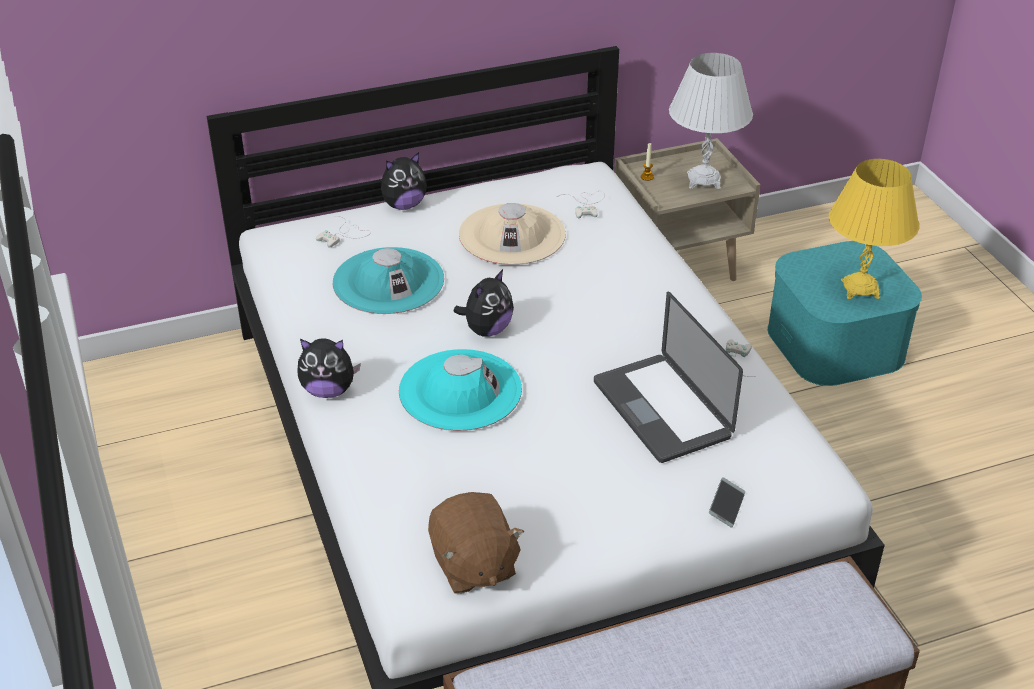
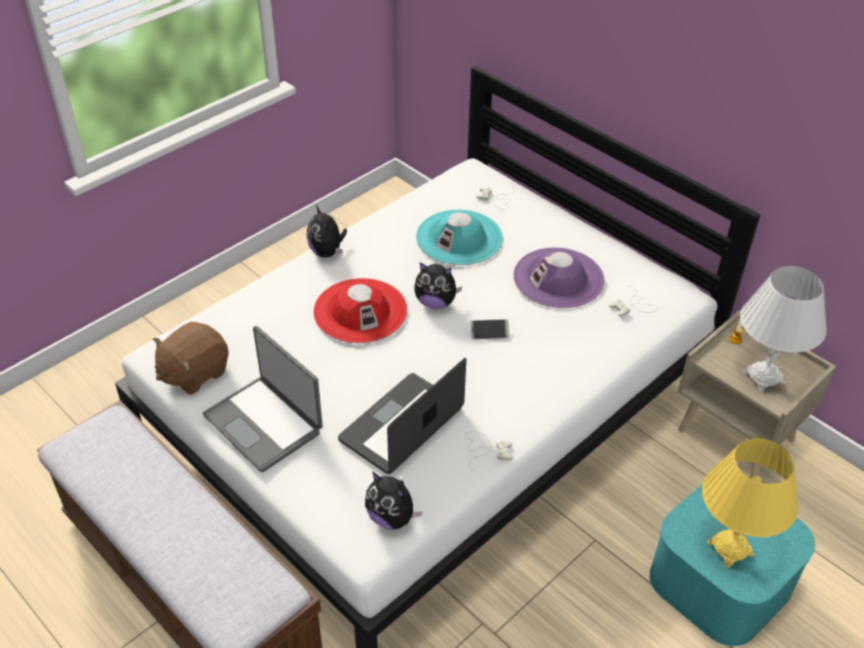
camera: 65 degrees right, 5 degrees up
plush toy [381,152,427,210] -> plush toy moved to [365,471,422,530]
turquoise hat [399,349,522,431] -> red hat [313,278,408,343]
beige hat [459,203,566,265] -> purple hat [514,248,604,308]
phone [709,477,745,528] -> phone moved to [471,319,509,339]
none -> laptop [203,326,323,472]

